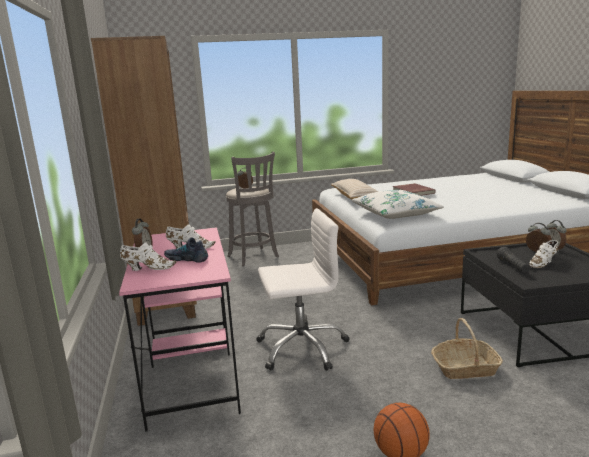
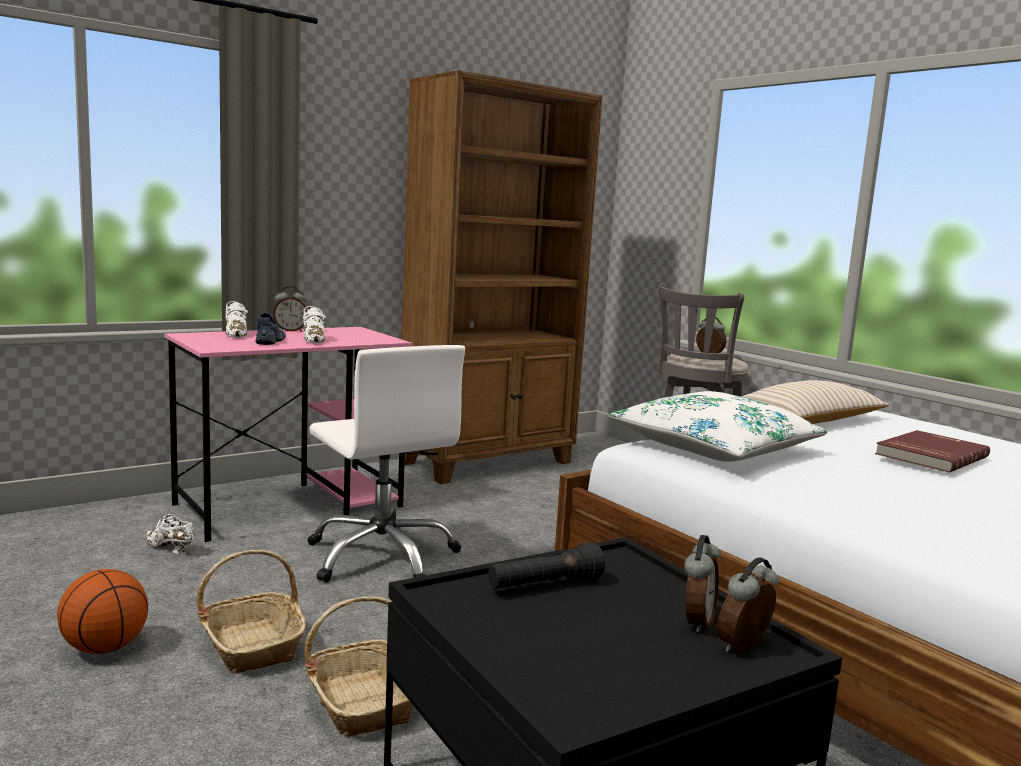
camera: 65 degrees right, 5 degrees down
white shoe [529,240,558,268] -> white shoe moved to [146,514,195,554]
none -> basket [197,550,306,673]

